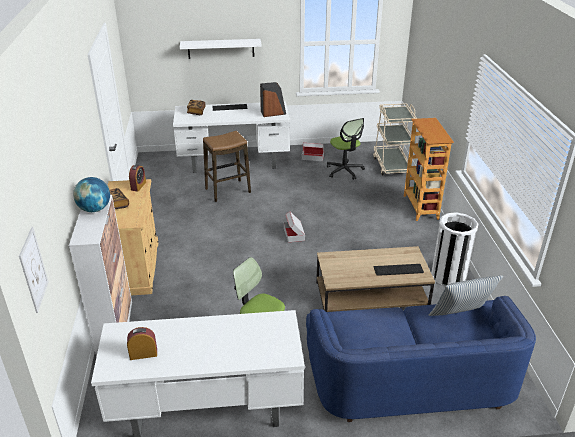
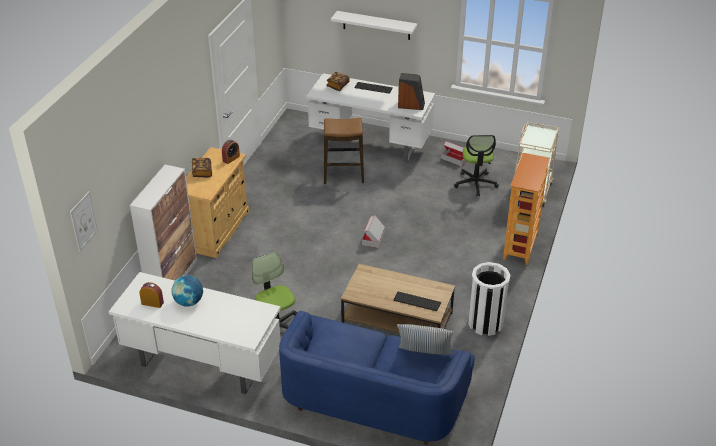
camera: 25 degrees right, 5 degrees up
globe [73,177,110,212] -> globe moved to [172,275,203,307]

